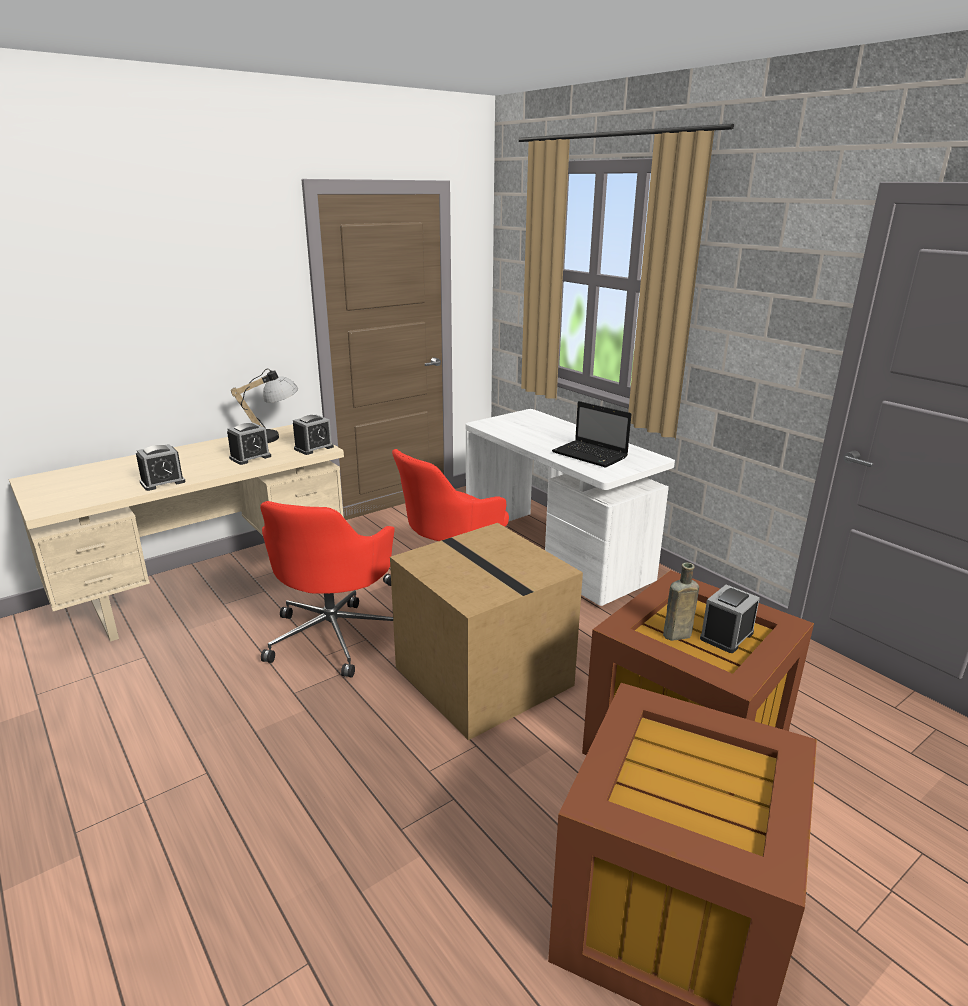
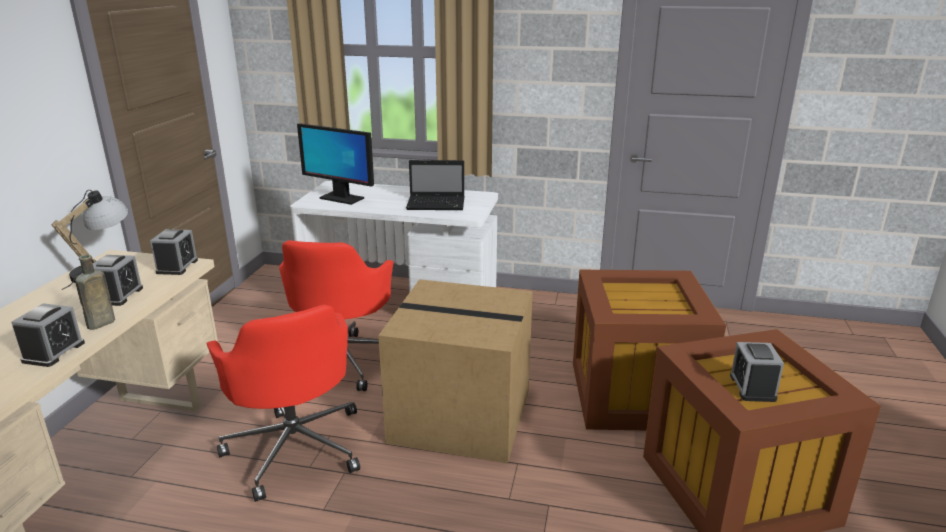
camera: 40 degrees left, 0 degrees up
brown bottle [663,563,699,641] -> brown bottle moved to [75,255,115,330]
alarm clock [700,585,760,653] -> alarm clock moved to [730,342,784,402]
none -> monitor [297,123,374,205]

